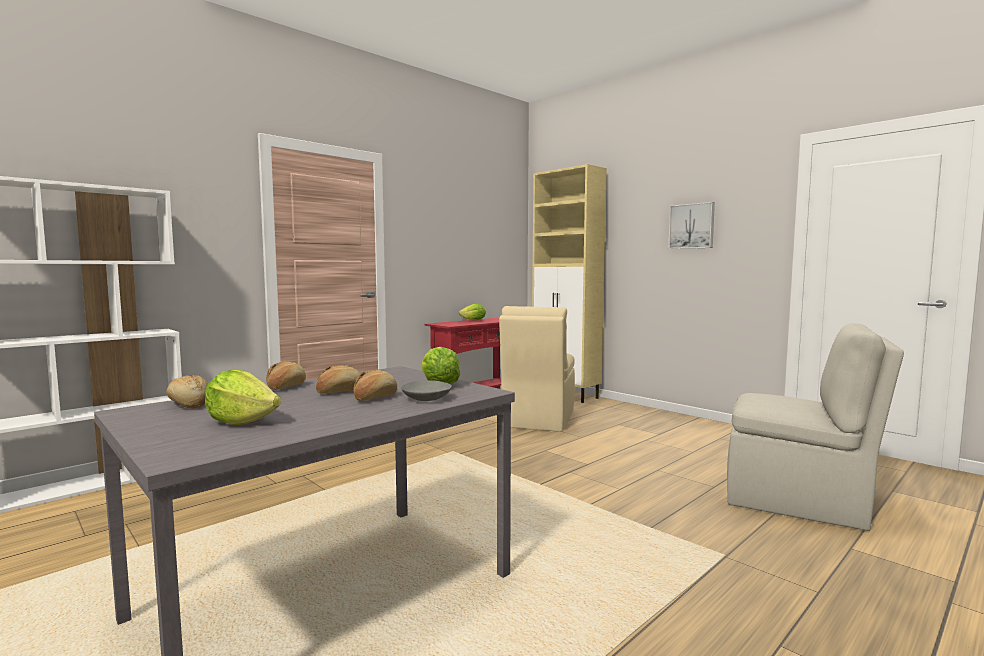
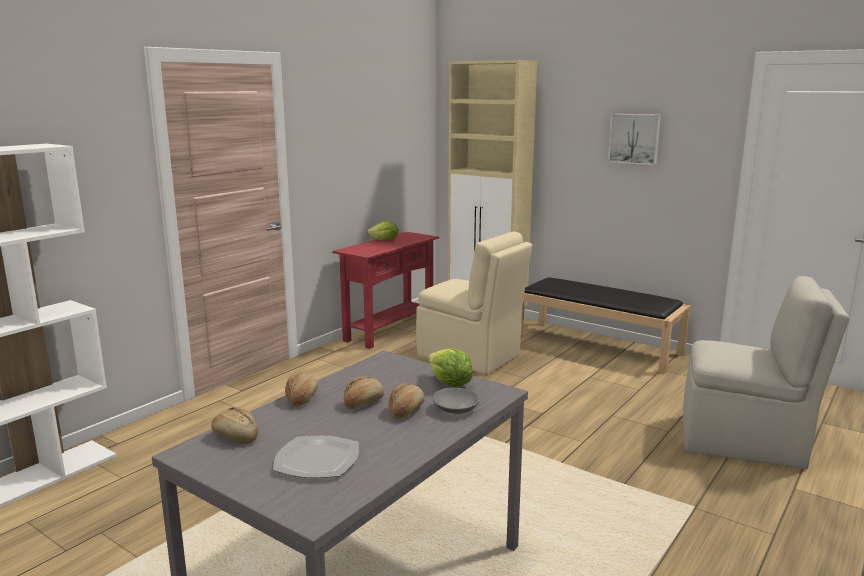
camera: 10 degrees left, 10 degrees up
lettuce [205,370,281,425] -> plate [273,436,359,478]
beige chair [499,306,575,432] -> beige chair turned 60 degrees counterclockwise [416,231,532,374]
none -> black bench [521,277,691,373]

